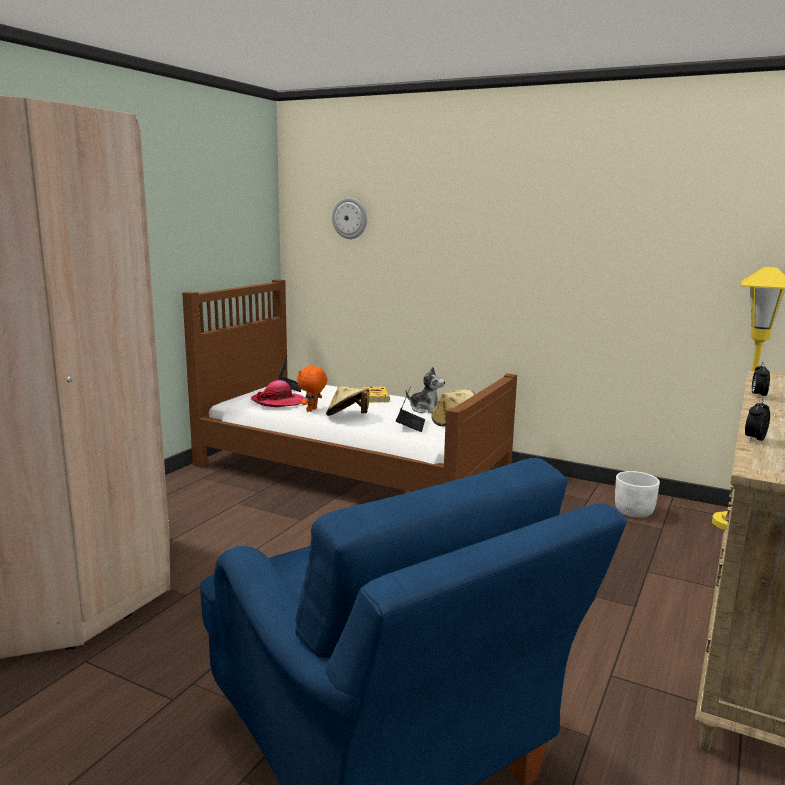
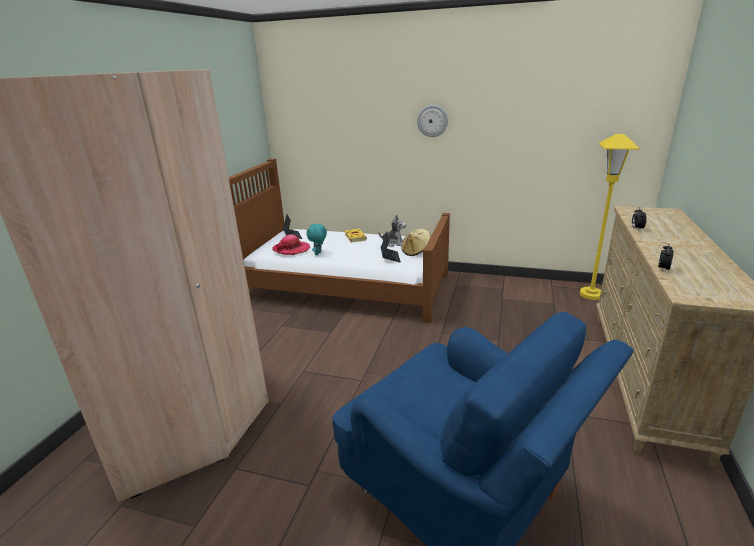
camera: 10 degrees left, 10 degrees up
orange plush toy [297,366,327,412] -> turquoise plush toy [306,223,327,255]
beige hat [326,386,369,416] -> none
wall clock [332,197,367,239] -> wall clock moved to [417,105,448,137]
white planter [615,471,660,518] -> none

